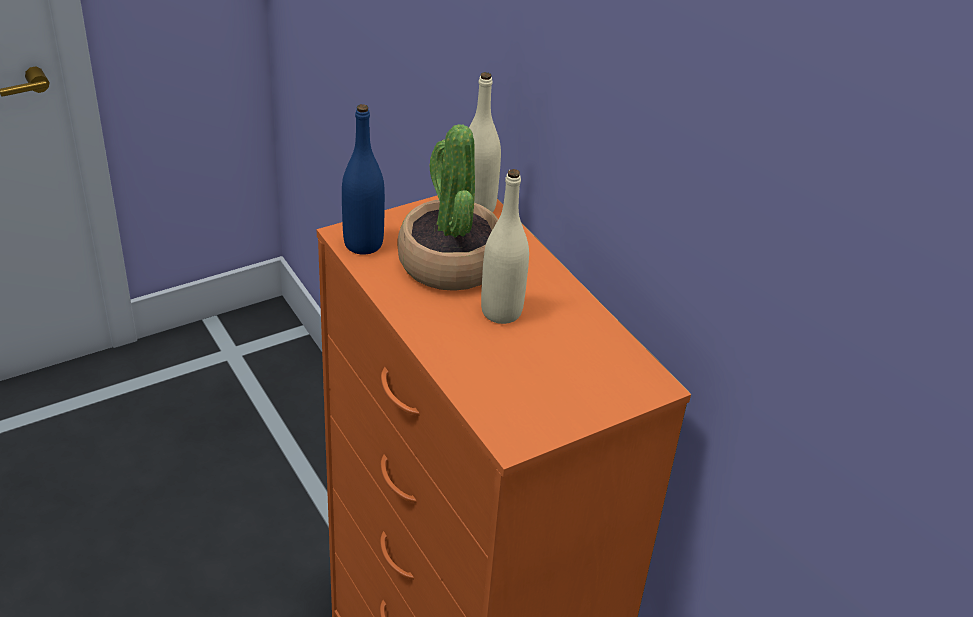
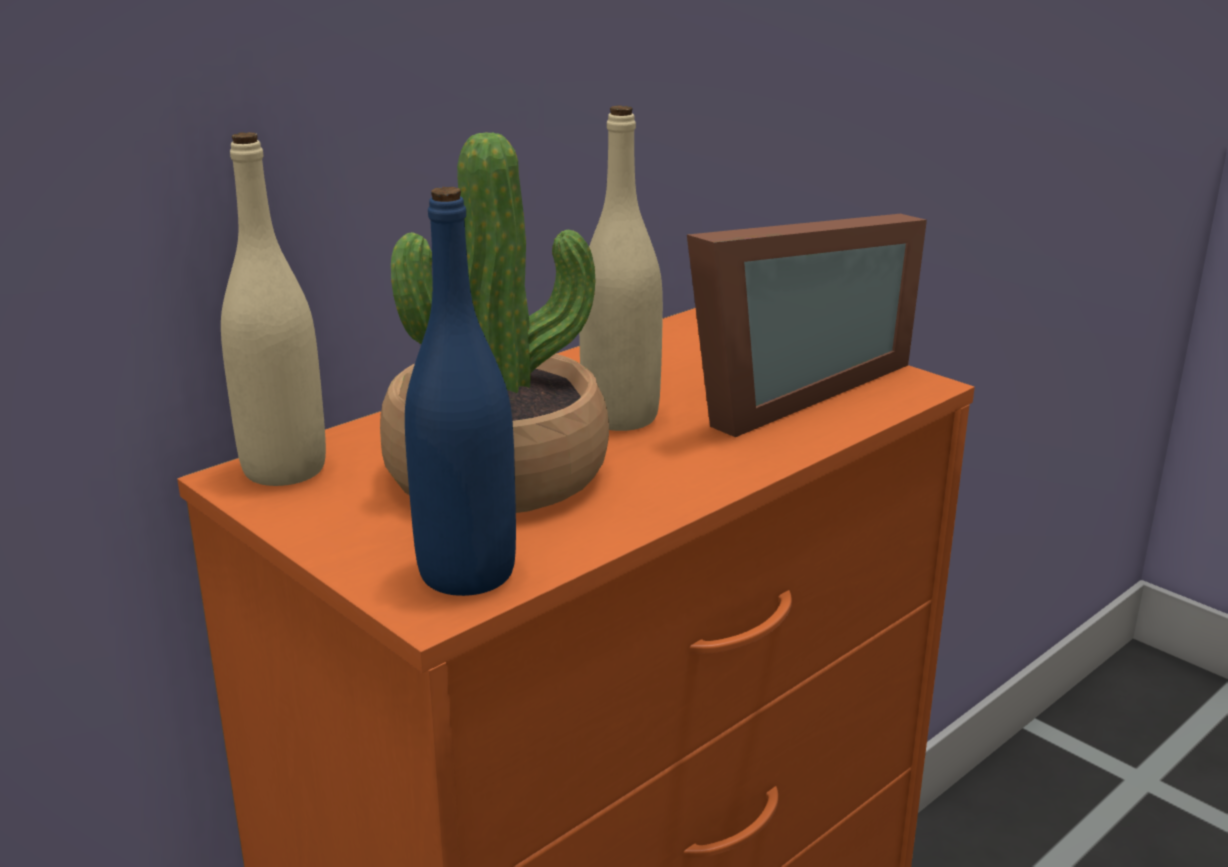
camera: 100 degrees left, 15 degrees down
none -> picture frame [687,214,927,437]

